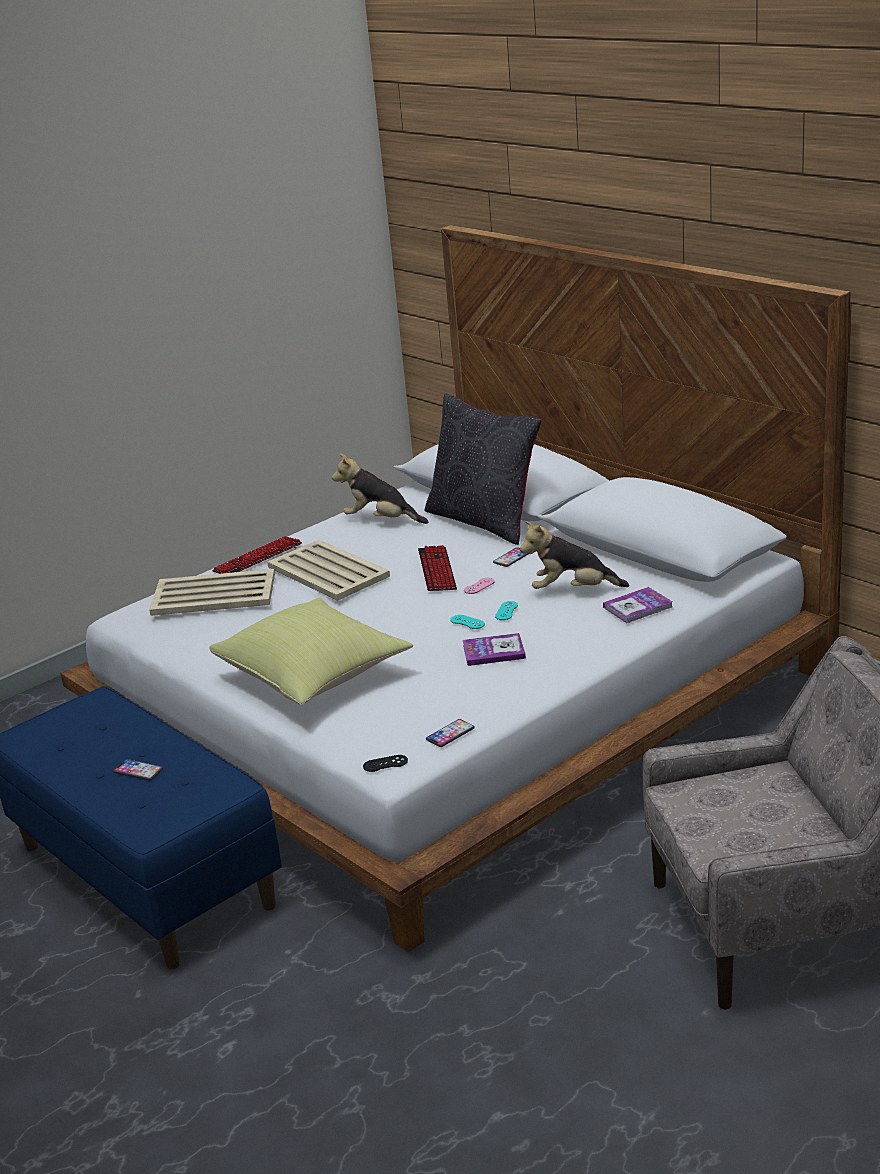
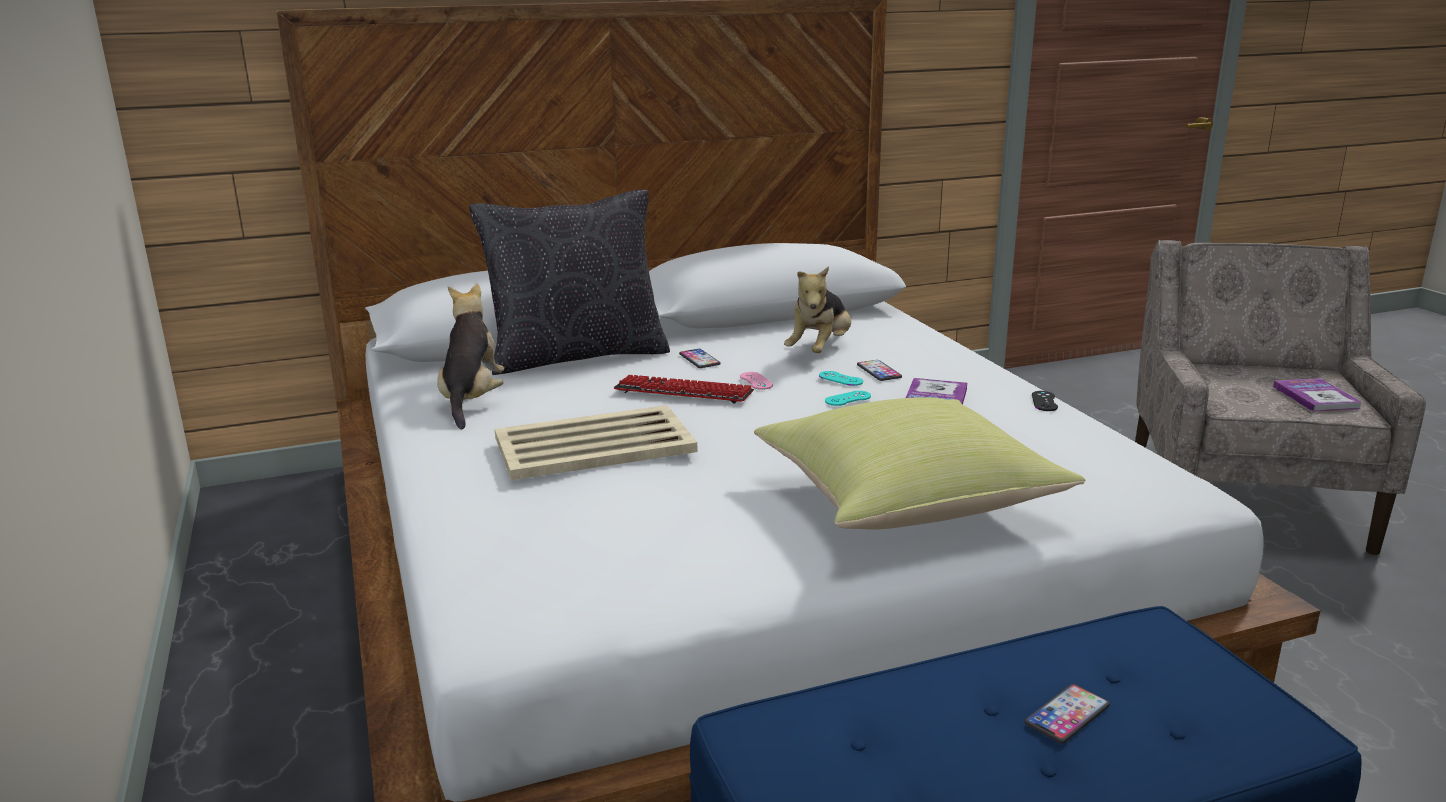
camera: 70 degrees left, 5 degrees down
beige tray [149,569,275,616] -> none
keyboard [212,536,302,574] -> none
plush toy [332,453,429,524] -> plush toy turned 135 degrees clockwise [437,284,504,429]
black game controller [363,755,408,772] -> black game controller moved to [1032,391,1058,411]
phone [426,719,475,747] -> phone moved to [857,360,902,381]
book [603,587,673,623] -> book moved to [1273,378,1361,412]

